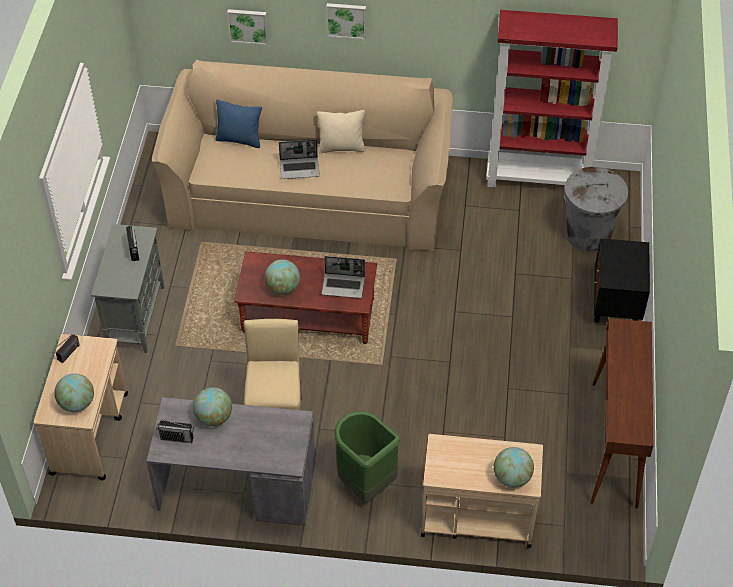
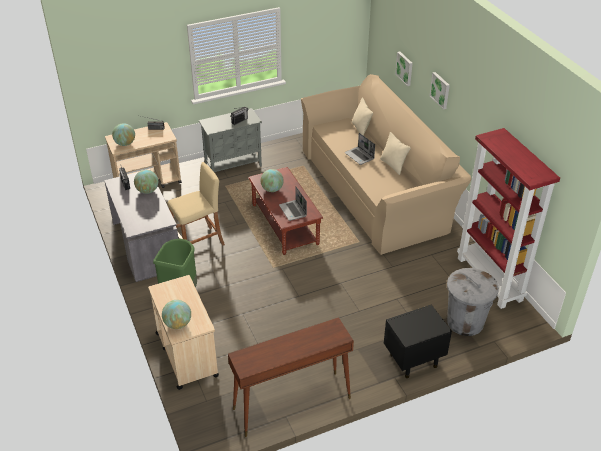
camera: 60 degrees right, 10 degrees down
blue pillow [215,100,262,148] -> beige pillow [352,97,373,136]

